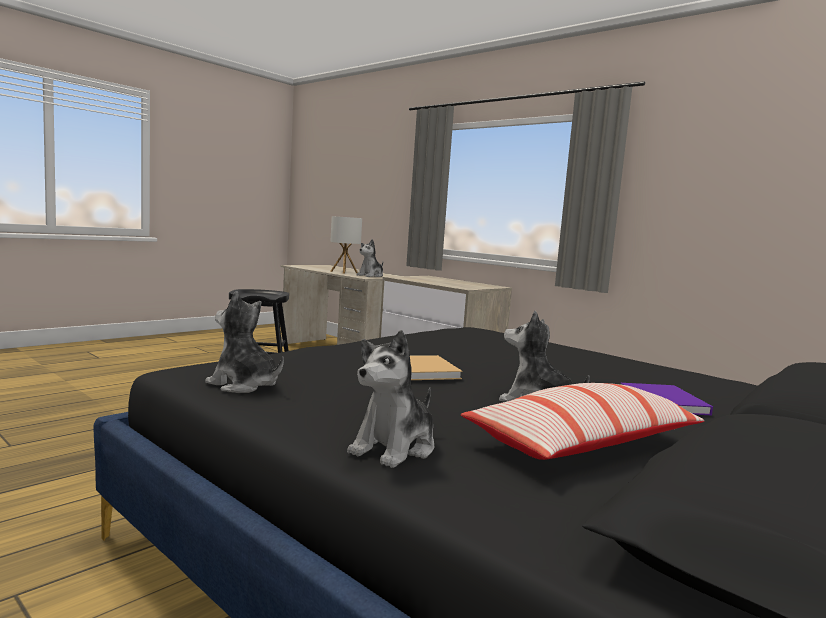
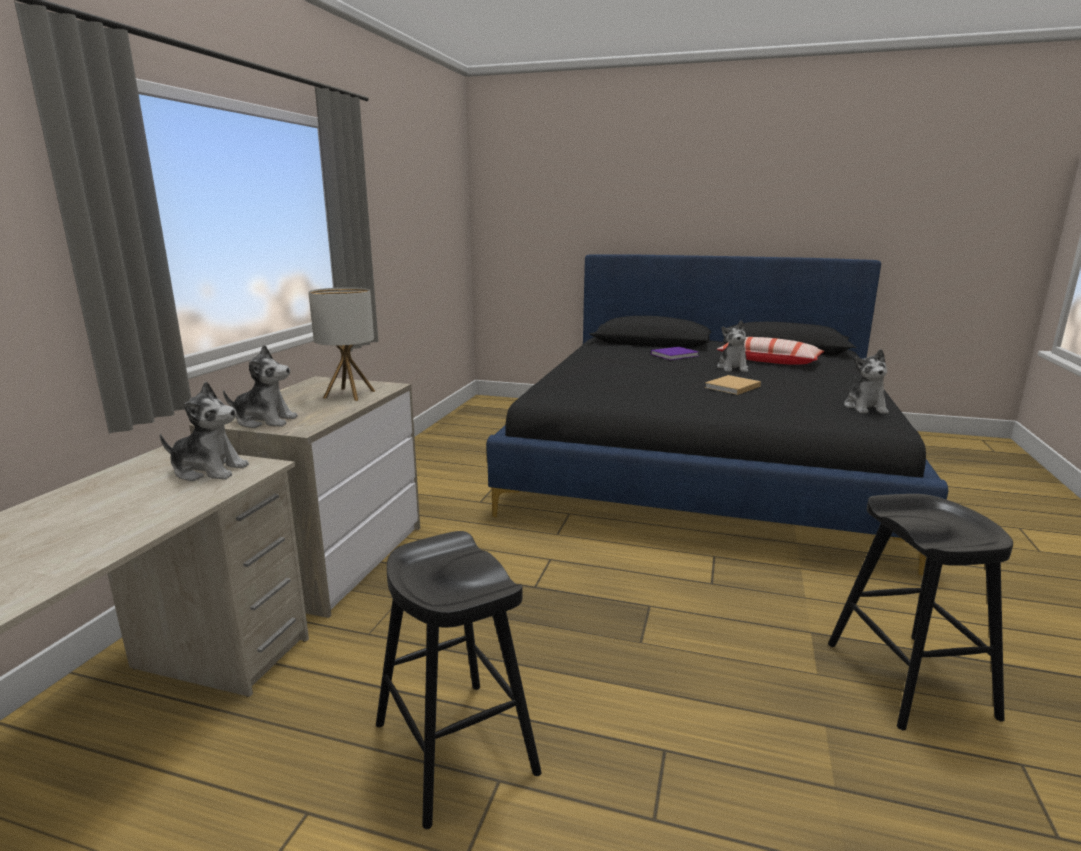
camera: 115 degrees left, 10 degrees up
table lamp [330,216,362,274] -> table lamp moved to [308,287,375,401]
plush toy [347,330,434,468] -> plush toy moved to [223,345,298,428]
none -> black stool [828,494,1013,730]

